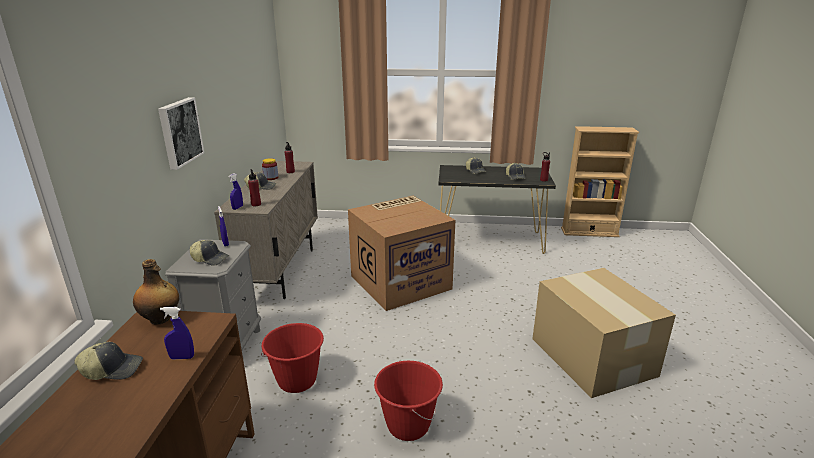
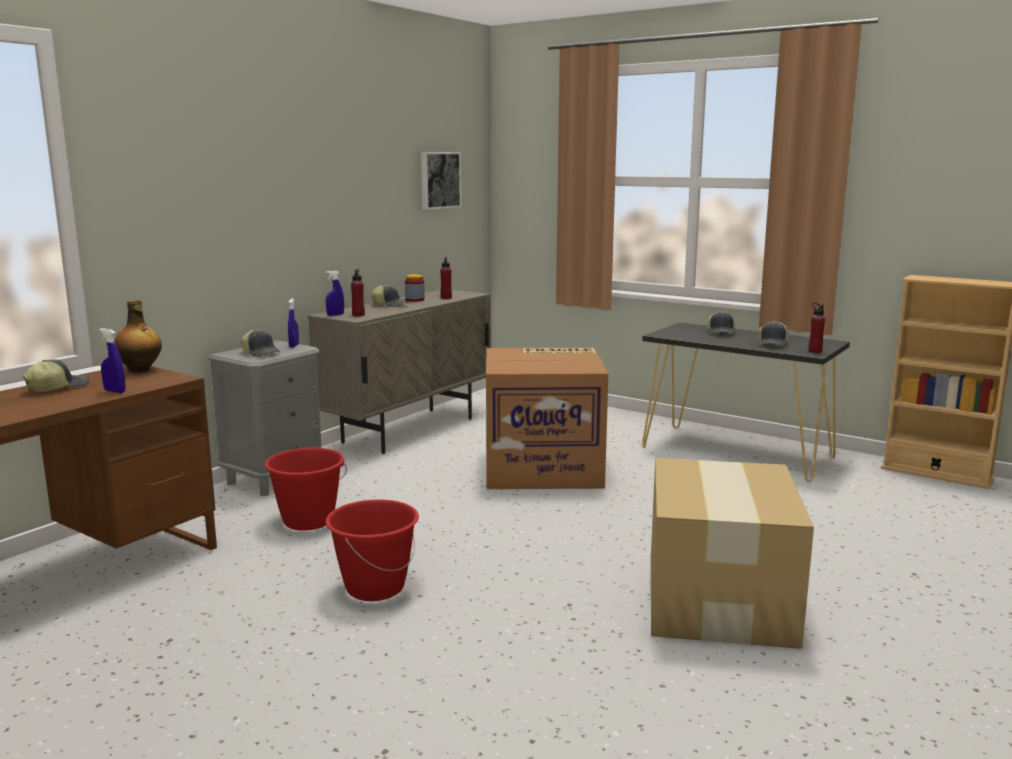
camera: 30 degrees right, 10 degrees down
cap [75,342,143,380] -> cap turned 75 degrees counterclockwise [23,359,89,392]
picture [158,97,204,170] -> picture moved to [421,152,461,210]

